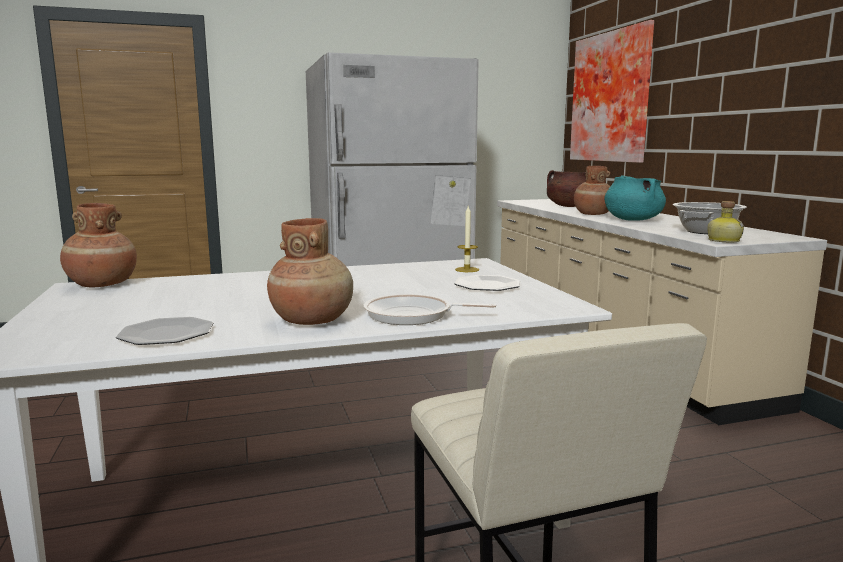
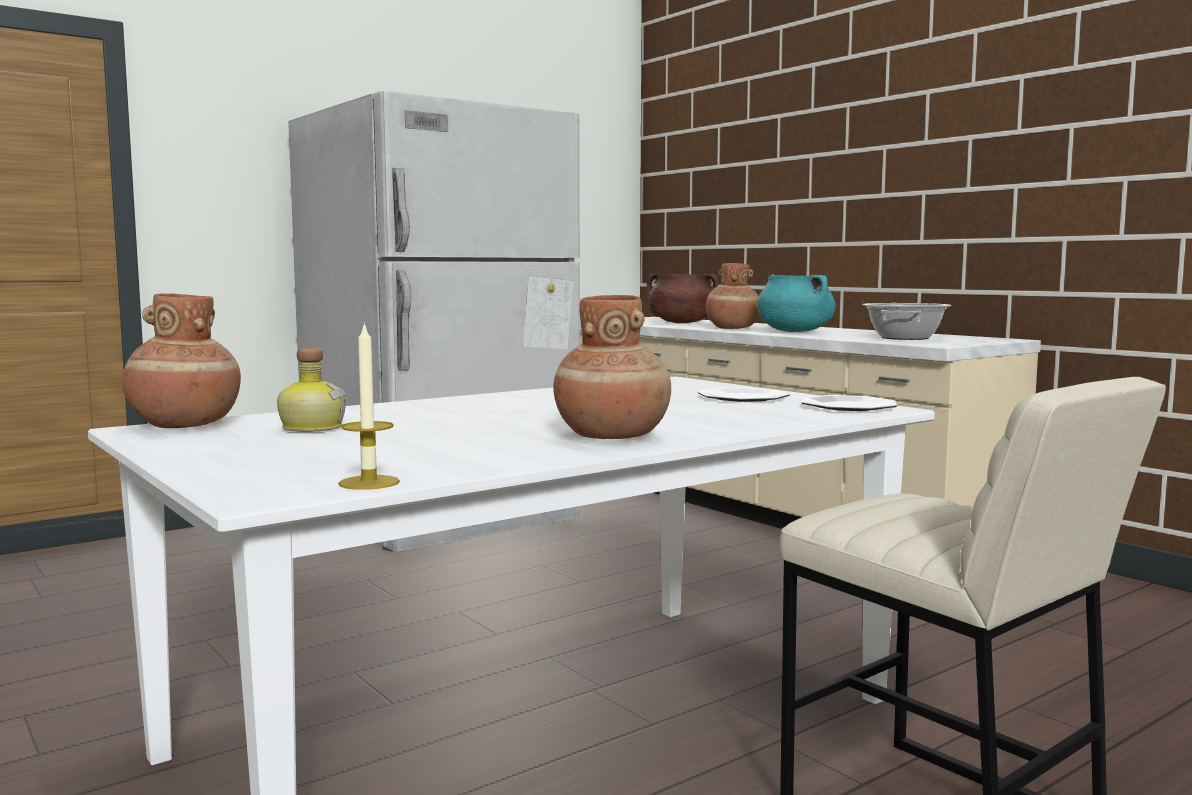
camera: 20 degrees left, 5 degrees down
plate [116,317,213,345] -> plate moved to [802,395,897,411]
frying pan [363,294,496,325] -> none
candle [455,206,479,272] -> candle moved to [338,322,400,490]
picture [570,20,654,163] -> none
bottle [707,201,744,242] -> bottle moved to [277,348,346,432]

